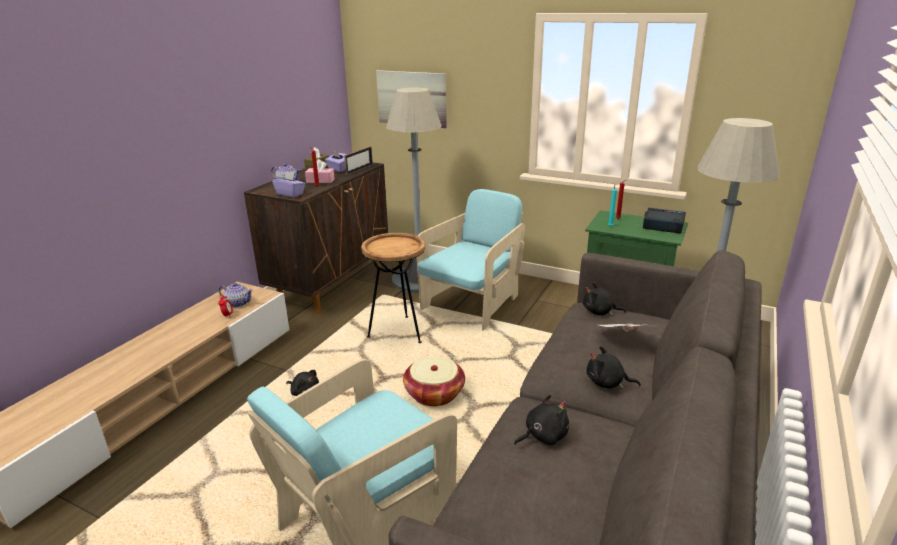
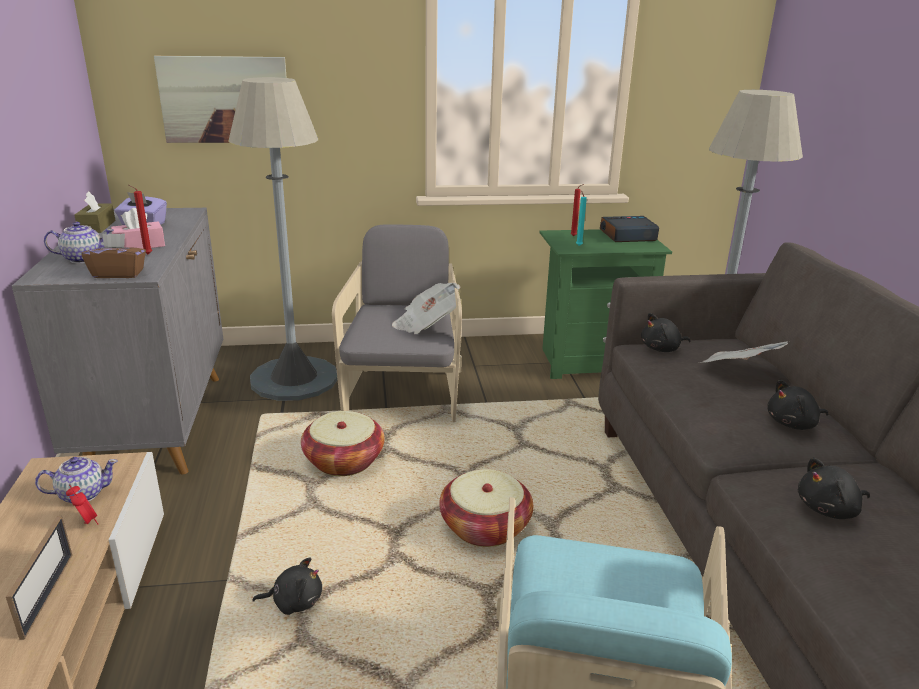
camera: 35 degrees left, 0 degrees up
brown cabinet [244,162,388,314] -> grey cabinet [12,208,223,474]
purple tissue box [272,172,305,197] -> brown tissue box [81,233,146,278]
picture frame [344,146,373,175] -> picture frame moved to [6,516,72,640]
brown side table [361,233,425,343] -> basket [301,411,385,476]
turquoise armchair [417,189,525,331] -> grey armchair [332,224,462,422]
black plush toy [514,394,569,445] -> black plush toy turned 135 degrees counterclockwise [798,458,870,519]
none -> newspaper [392,283,461,334]

